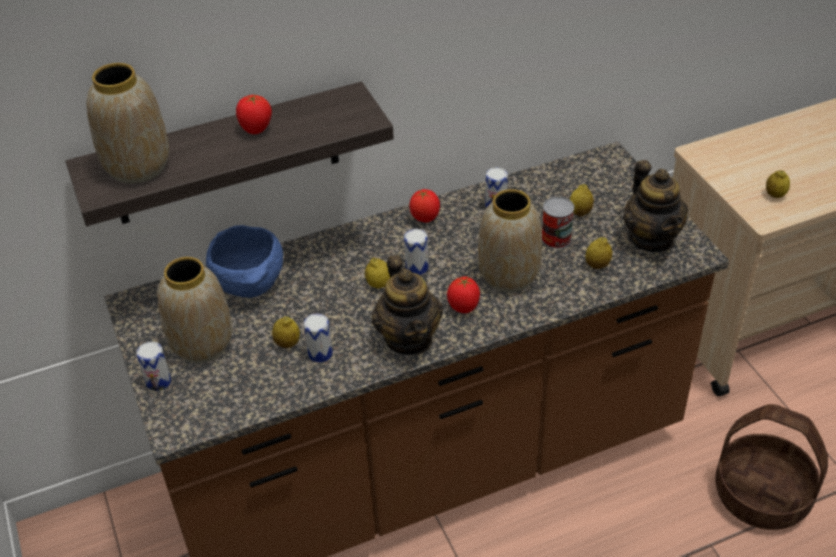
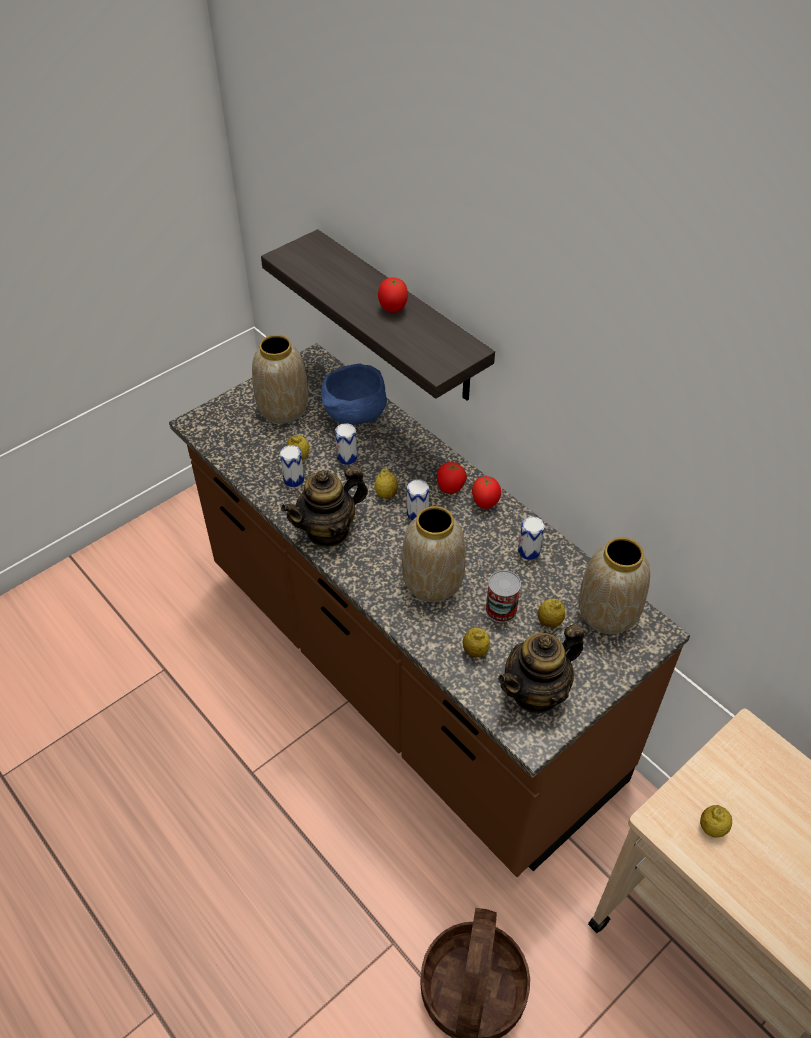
camera: 70 degrees right, 5 degrees up
vase [86,63,169,184] -> vase moved to [579,537,650,634]
can [136,342,171,391] -> can moved to [335,423,357,465]
tomato [447,276,480,313] -> tomato moved to [437,462,467,494]

